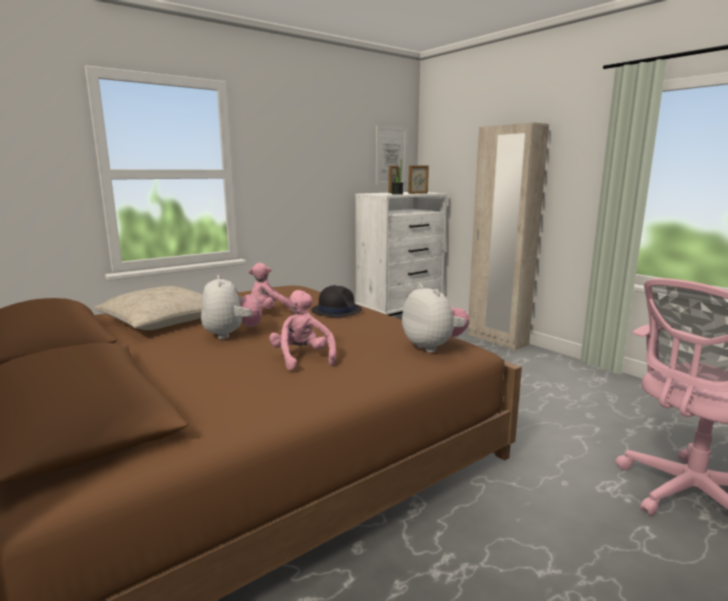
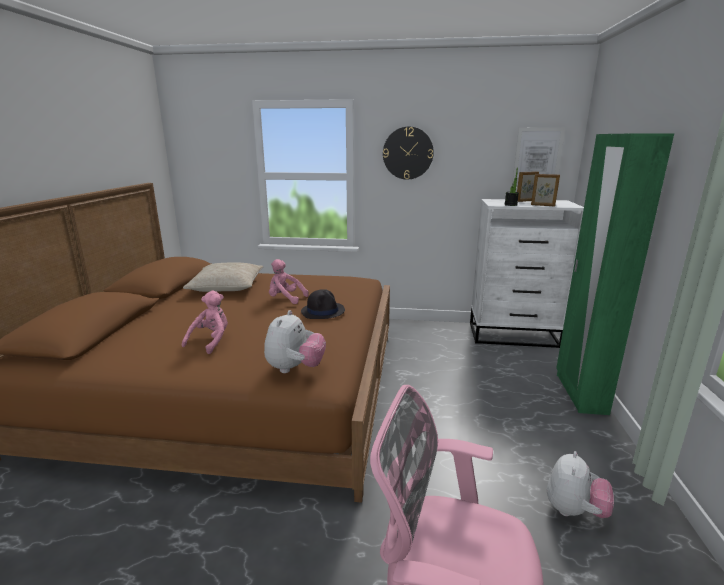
camera: 45 degrees right, 5 degrees up
plush toy [201,275,262,339] -> plush toy moved to [547,451,614,518]
beige wardrobe [468,122,549,350] -> green wardrobe [556,133,674,415]
none -> wall clock [383,127,434,180]

